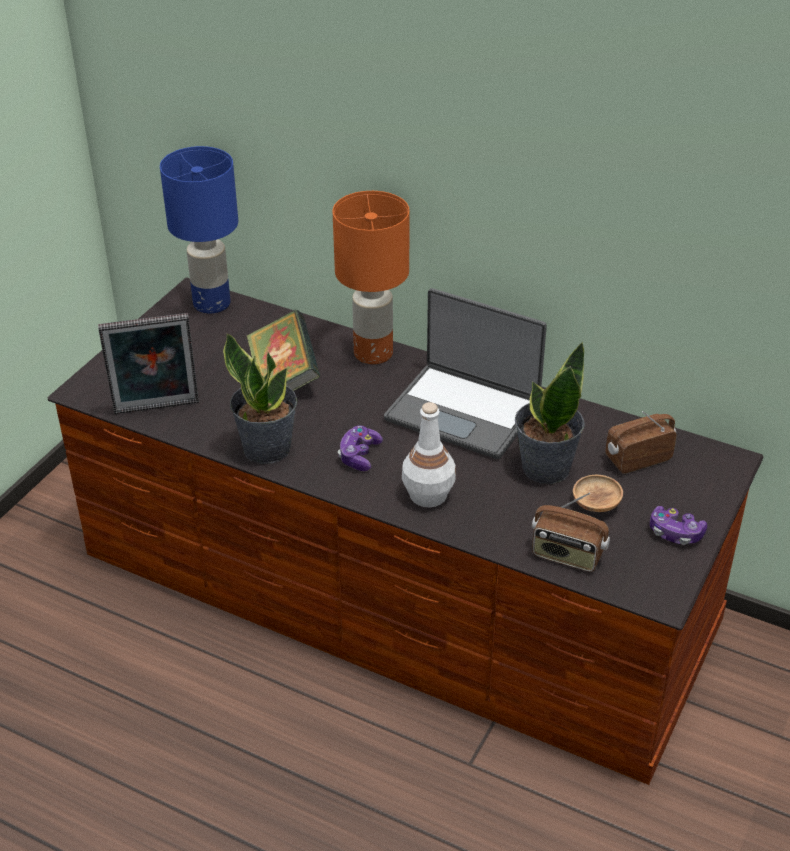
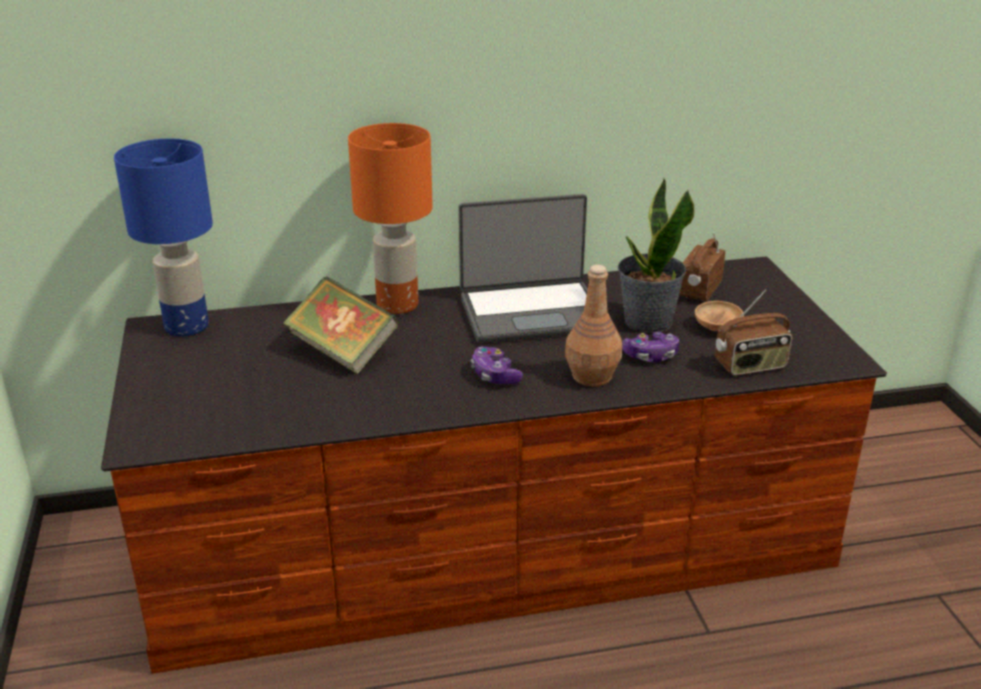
camera: 40 degrees left, 10 degrees down
picture frame [98,313,199,414] -> none
potted plant [223,333,297,464] -> none
white bottle [402,402,456,507] -> brown bottle [565,265,622,386]
game controller [650,506,707,545] -> game controller moved to [622,332,679,362]

